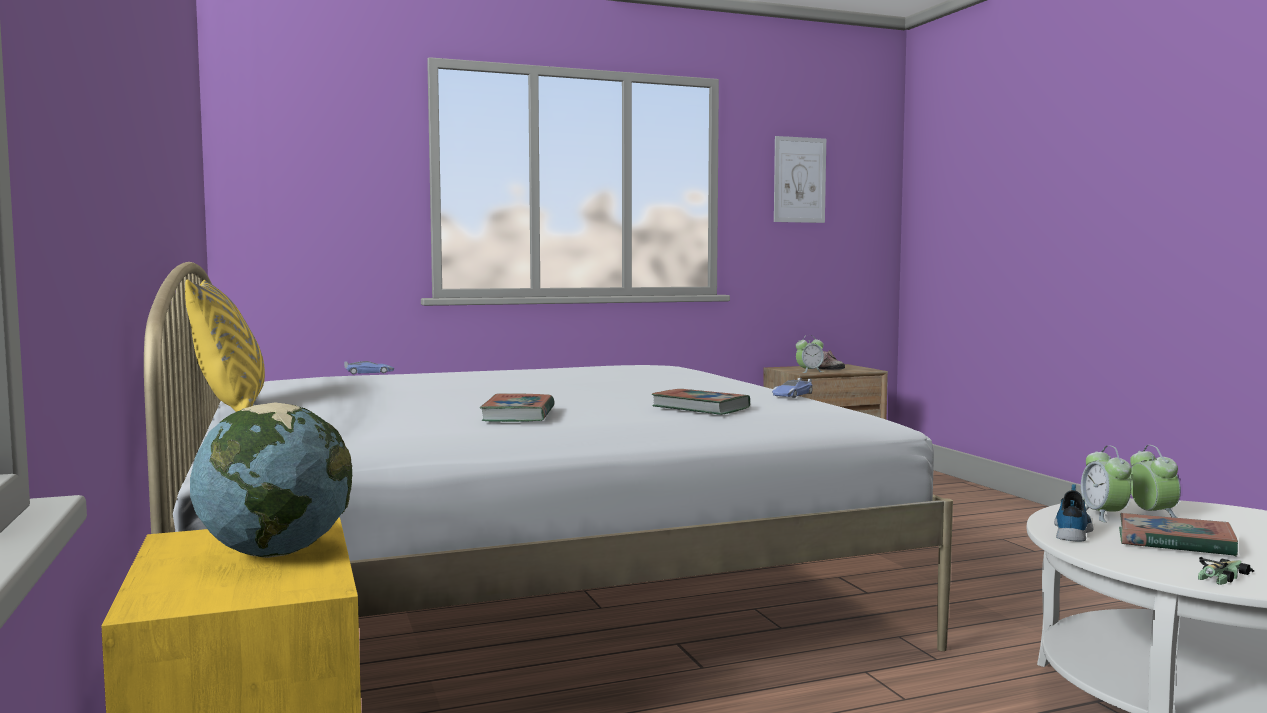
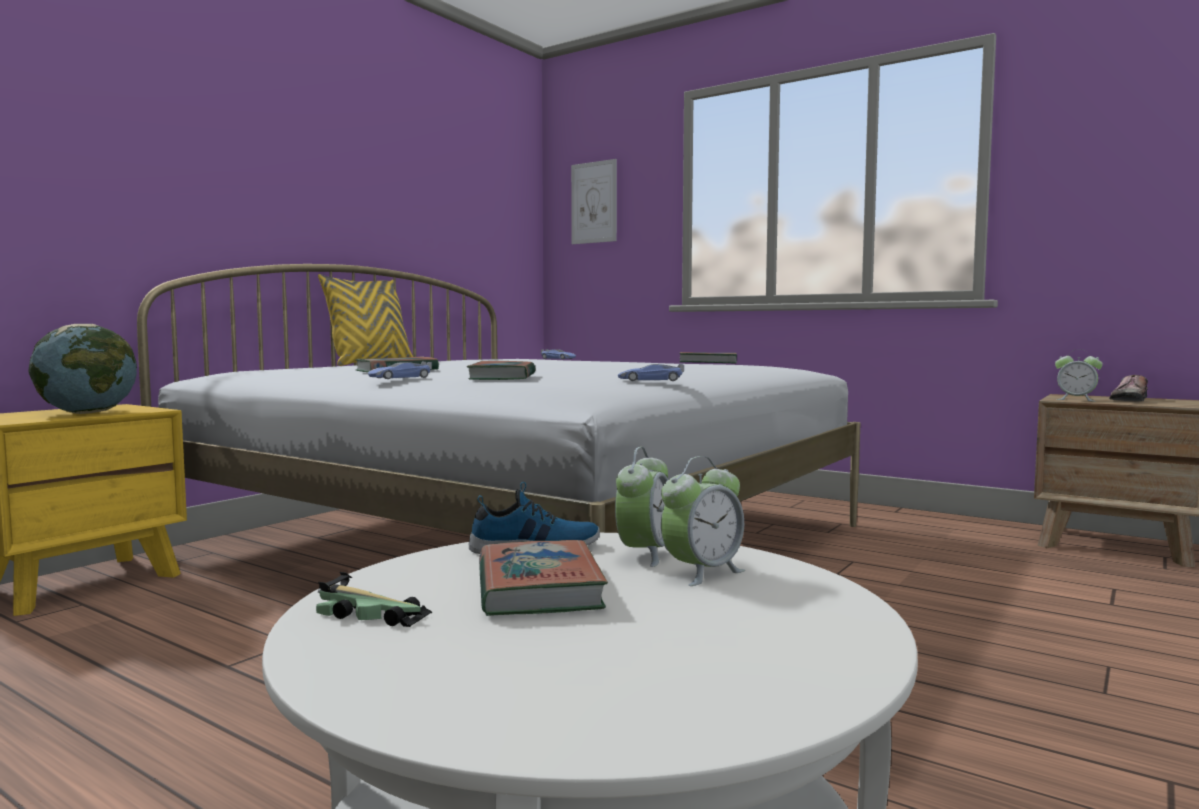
camera: 55 degrees right, 0 degrees up
picture [774,136,826,223] -> picture moved to [571,159,617,244]
alarm clock [1081,445,1132,523] -> alarm clock turned 150 degrees clockwise [615,447,668,567]
none -> toy car [368,362,432,379]
none -> book [679,352,737,363]

